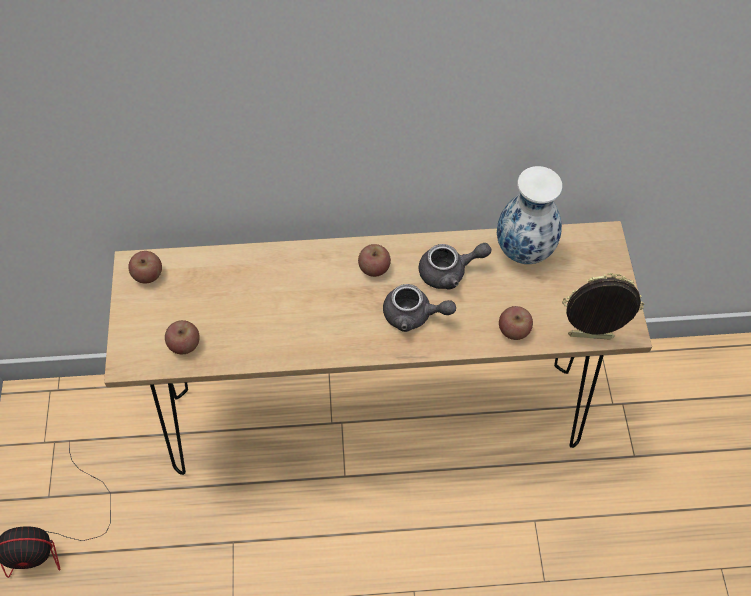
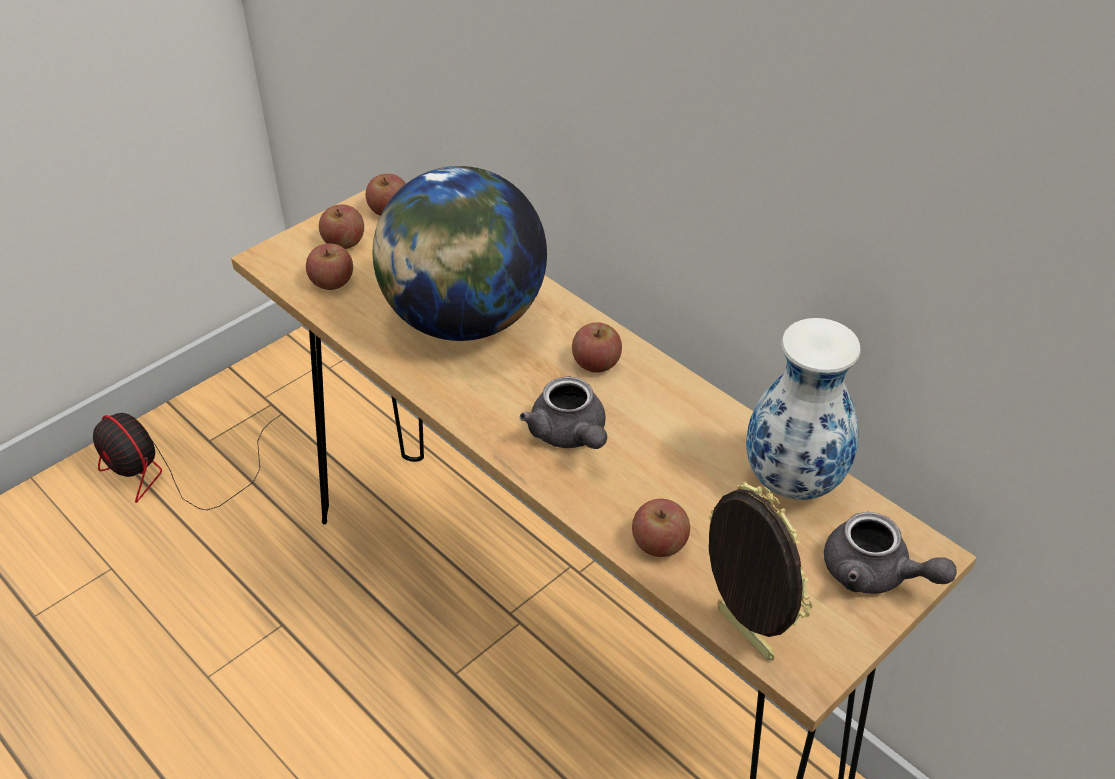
camera: 50 degrees right, 15 degrees down
grey teapot [419,243,491,289] -> grey teapot moved to [824,512,957,594]
none -> apple [319,205,364,249]
none -> globe [373,166,547,341]

